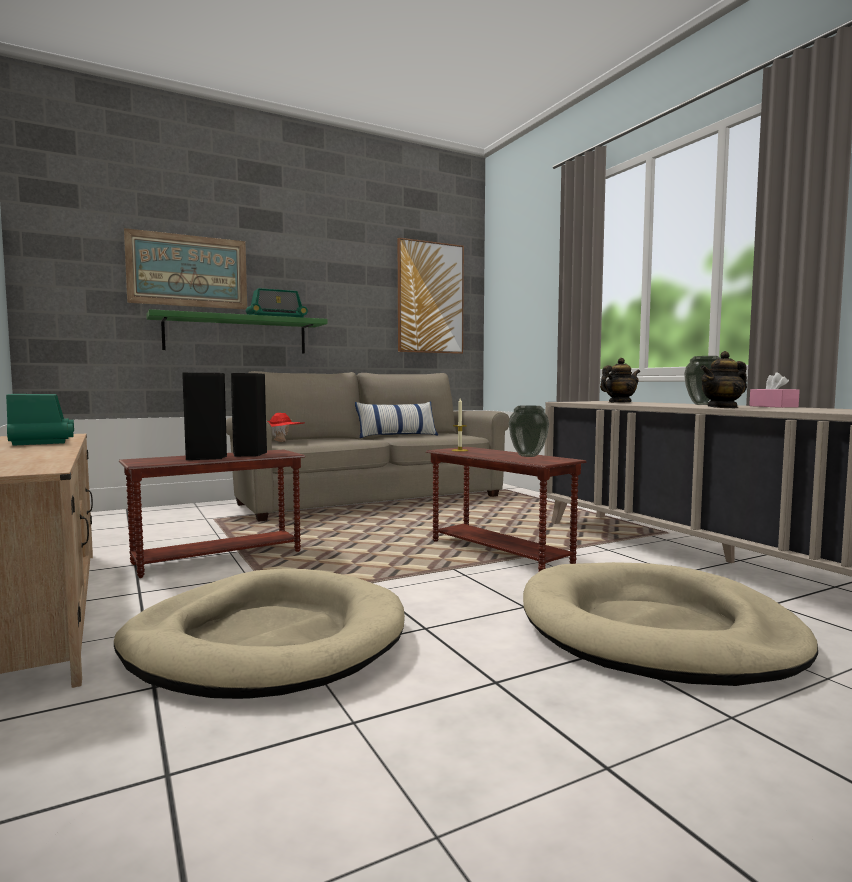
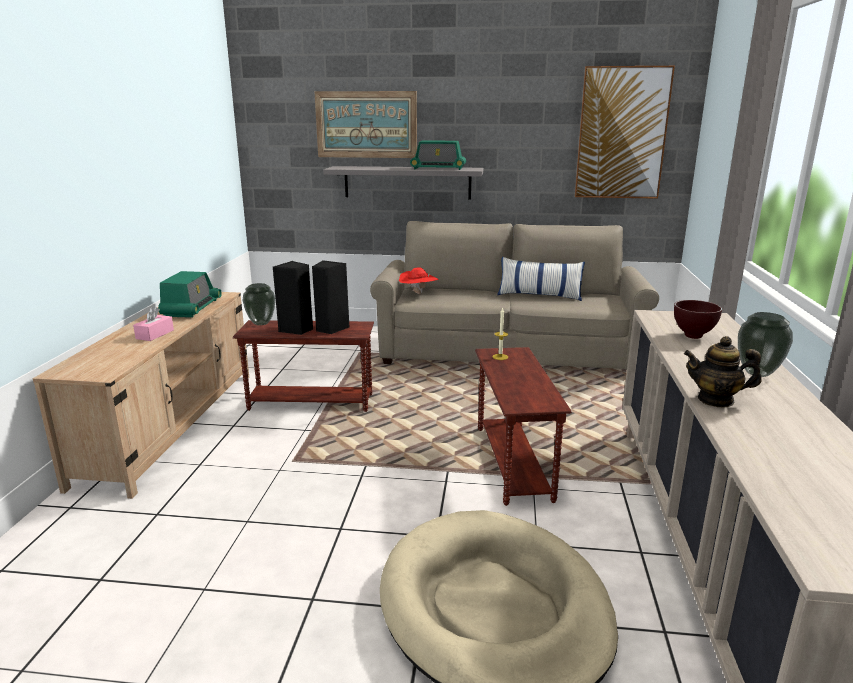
camera: 35 degrees right, 15 degrees up
beige dog bed [114,568,405,699] -> none
green shelf [146,309,328,354] -> grey shelf [323,166,483,199]
vase [509,406,549,457] -> vase moved to [242,283,275,326]
teapot [600,358,640,403] -> brown bowl [674,300,722,339]
pink tissue box [749,372,800,408] -> pink tissue box moved to [133,307,174,341]

